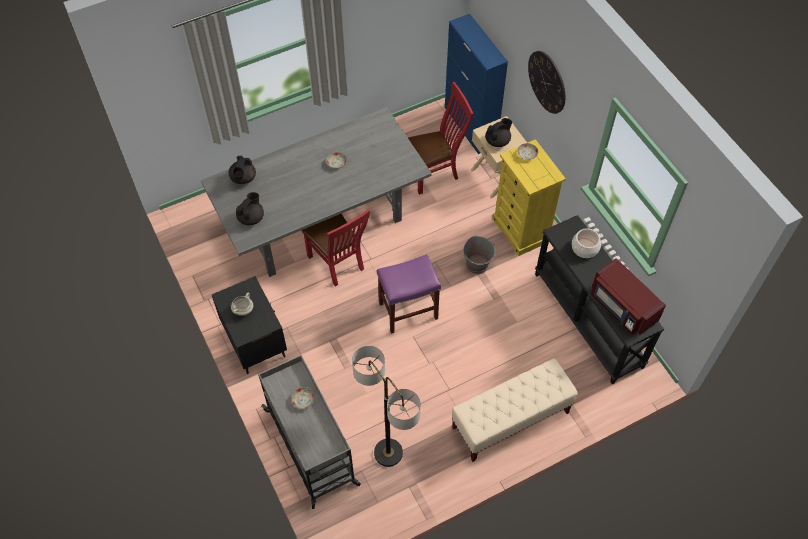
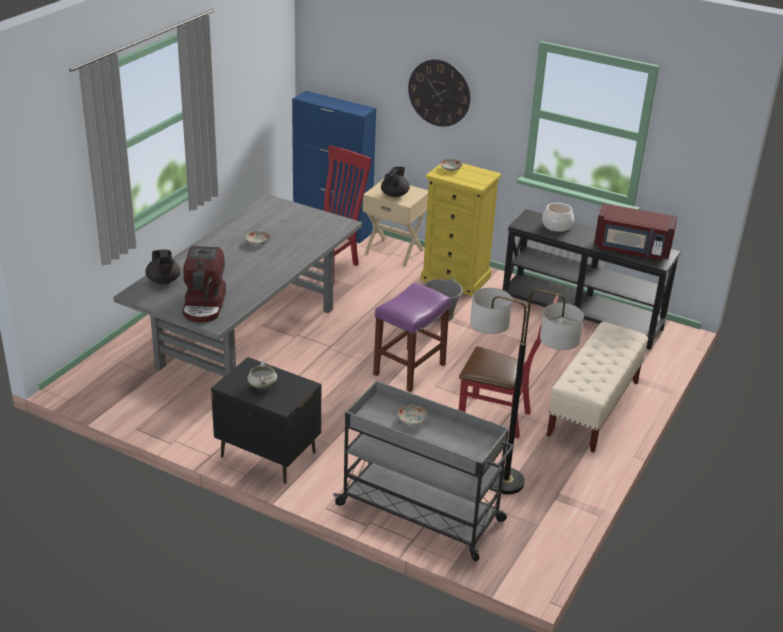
camera: 35 degrees left, 25 degrees down
black teapot [236,192,264,225] -> coffee machine [182,246,226,323]
red chair [302,209,370,287] -> red chair moved to [459,293,559,439]

